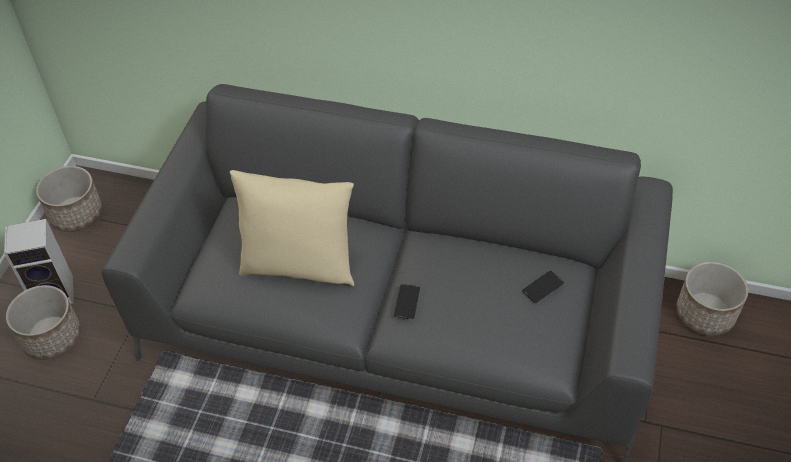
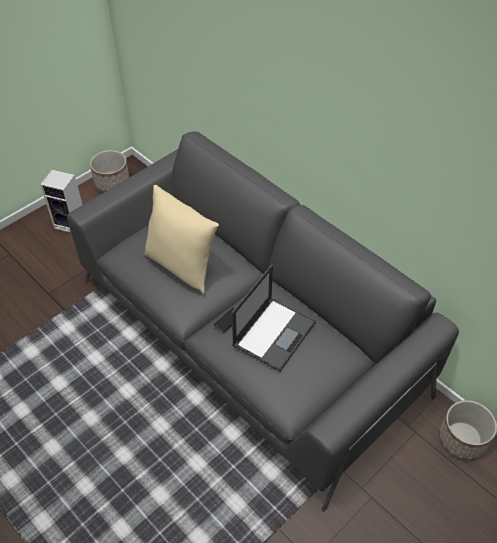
camera: 30 degrees right, 0 degrees up
planter [6,285,81,360] -> none
phone [522,271,564,303] -> none
none -> laptop [232,264,316,372]

